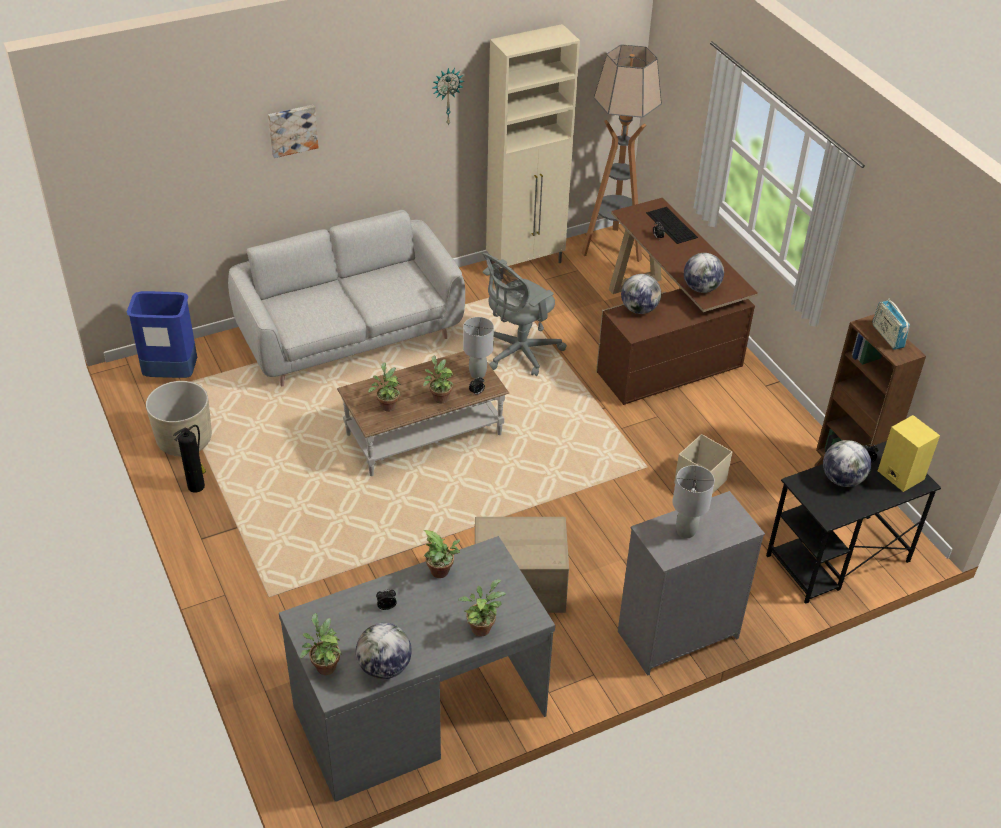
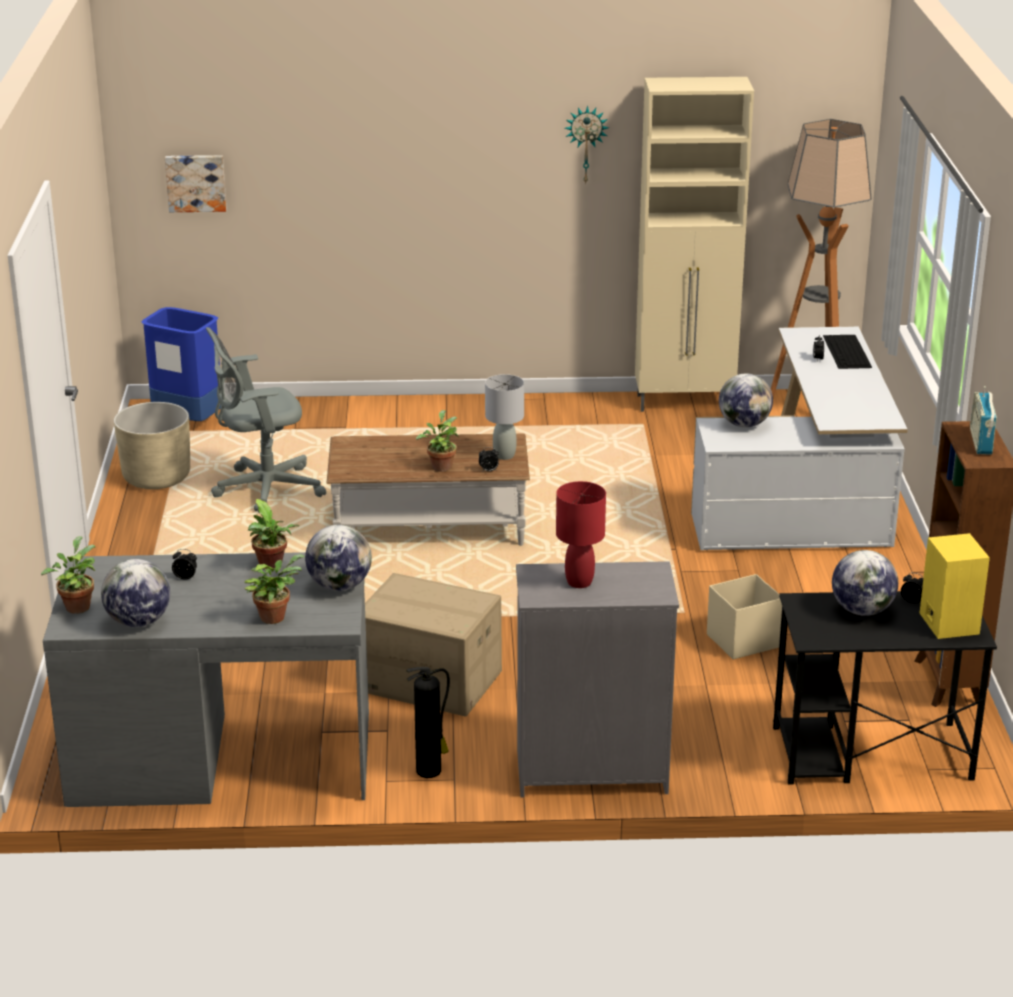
camera: 25 degrees right, 15 degrees down
fire extinguisher [173,425,206,493] -> fire extinguisher moved to [406,667,450,778]
grey sofa [228,210,465,386] -> none
picture [268,105,318,158] -> picture moved to [165,155,227,212]
potted plant [368,362,401,411] -> none
grey office chair [482,253,567,376] -> grey office chair moved to [206,327,326,512]
brown desk [596,198,758,405] -> white desk [691,327,908,550]
grey table lamp [673,465,715,538] -> red table lamp [556,481,606,588]
globe [684,253,724,293] -> globe moved to [305,525,372,591]

